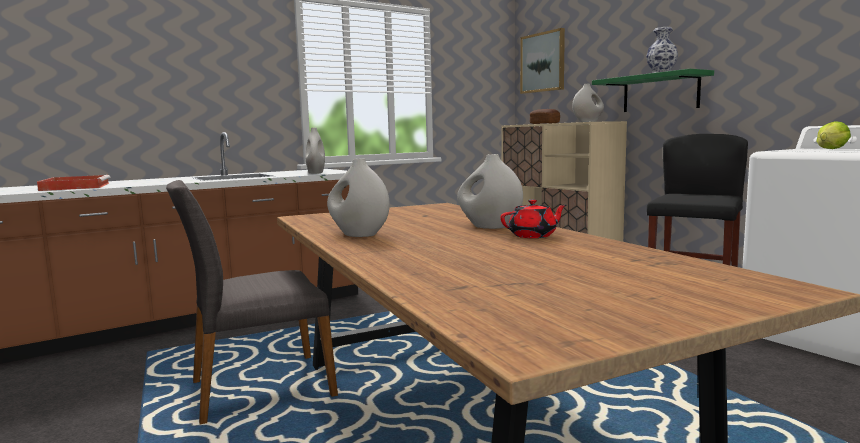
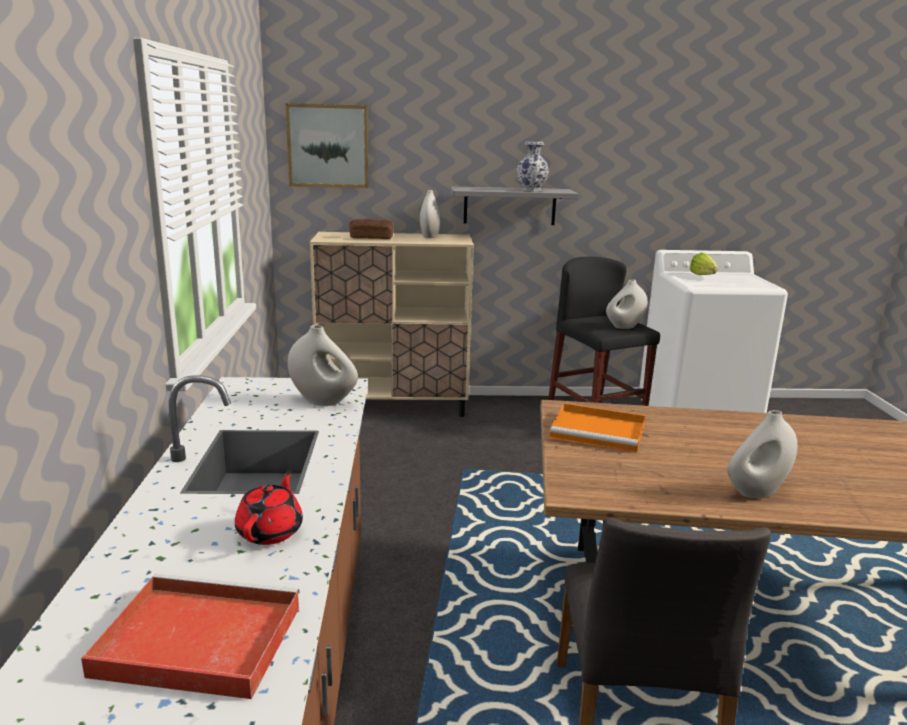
camera: 60 degrees left, 10 degrees up
white vase [457,154,523,229] -> white vase moved to [606,280,647,329]
red teapot [500,199,567,238] -> red teapot moved to [235,471,303,545]
green shelf [592,69,714,112] -> grey shelf [451,187,578,225]
none -> orange tray [550,403,646,453]

